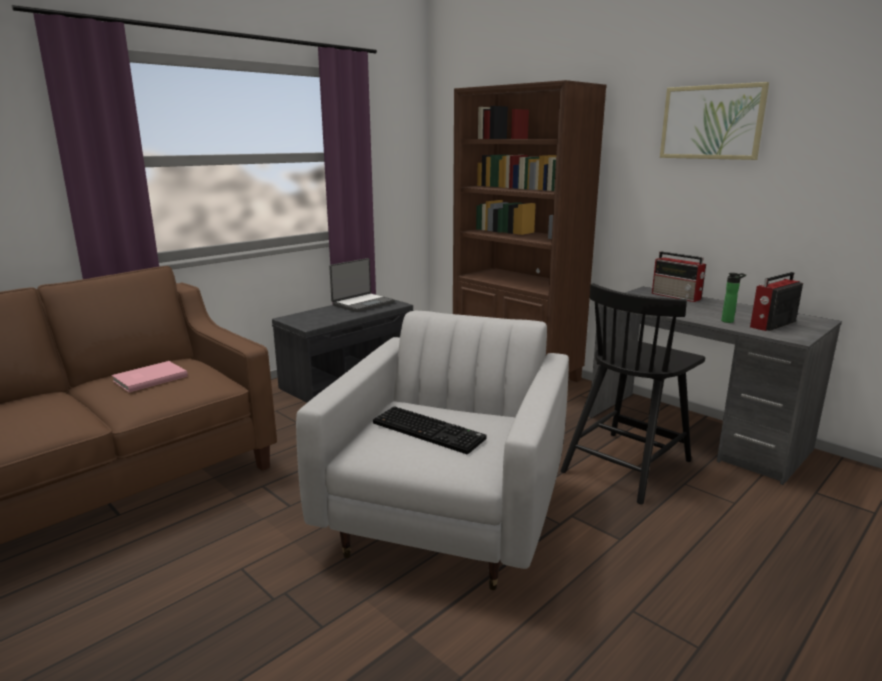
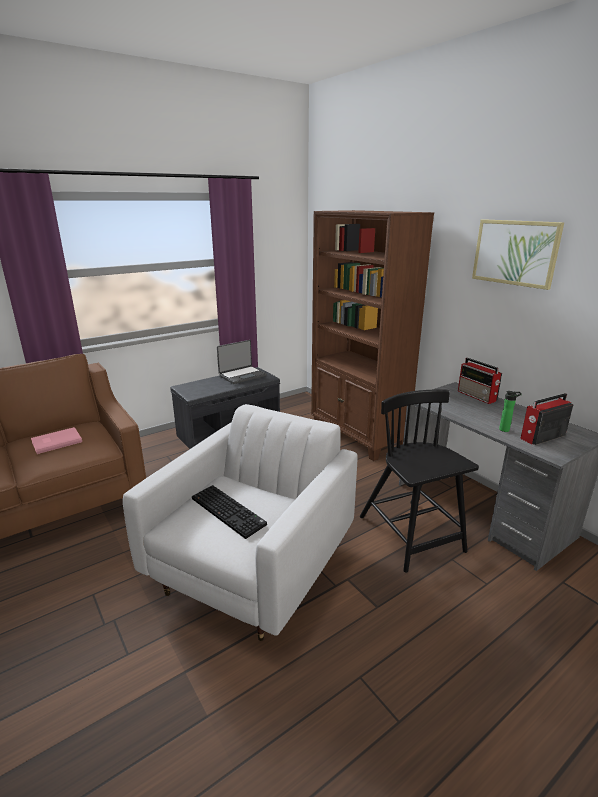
camera: 10 degrees right, 5 degrees up
black chair [560,283,705,504] -> black chair turned 105 degrees clockwise [360,389,479,573]

